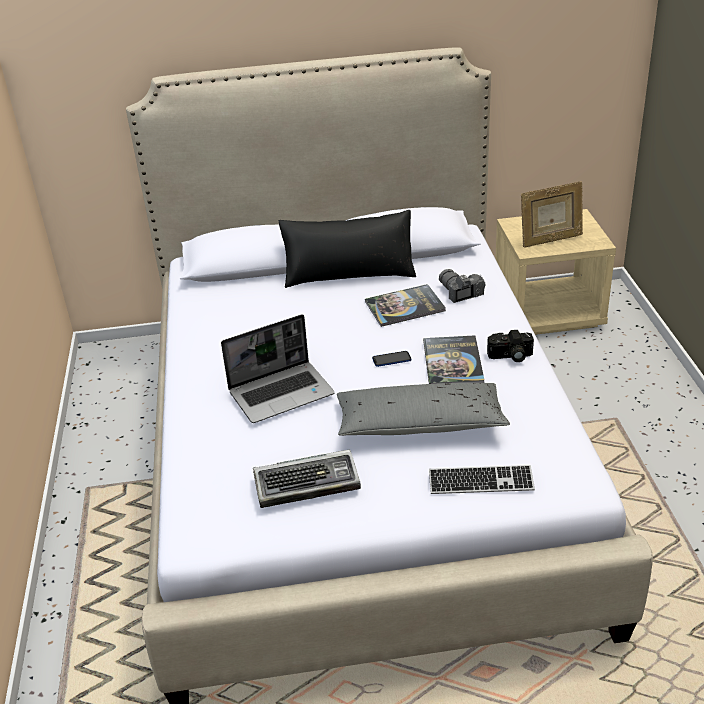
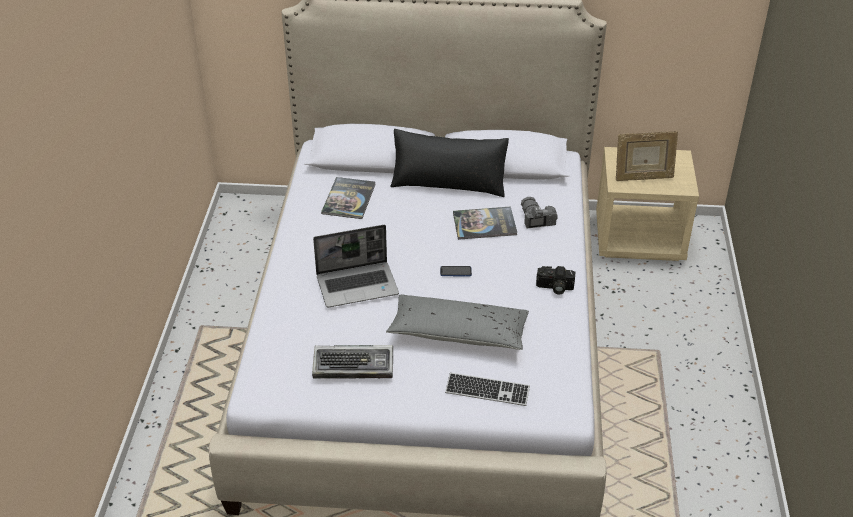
camera: 10 degrees right, 5 degrees up
book [423,335,484,384] -> book moved to [321,177,376,219]

